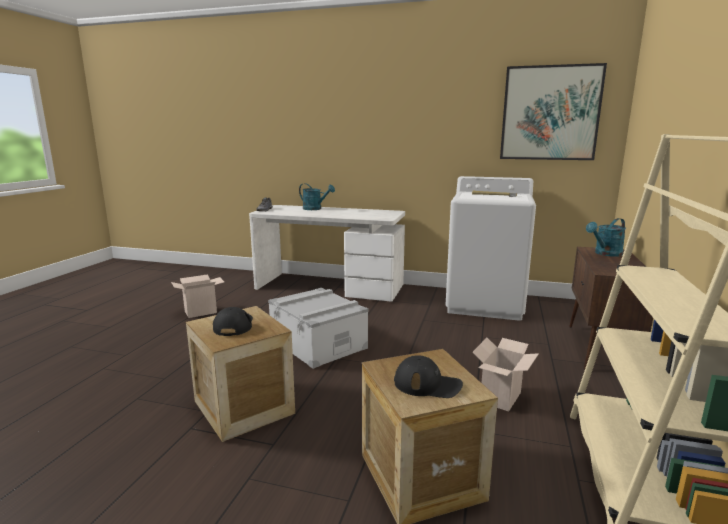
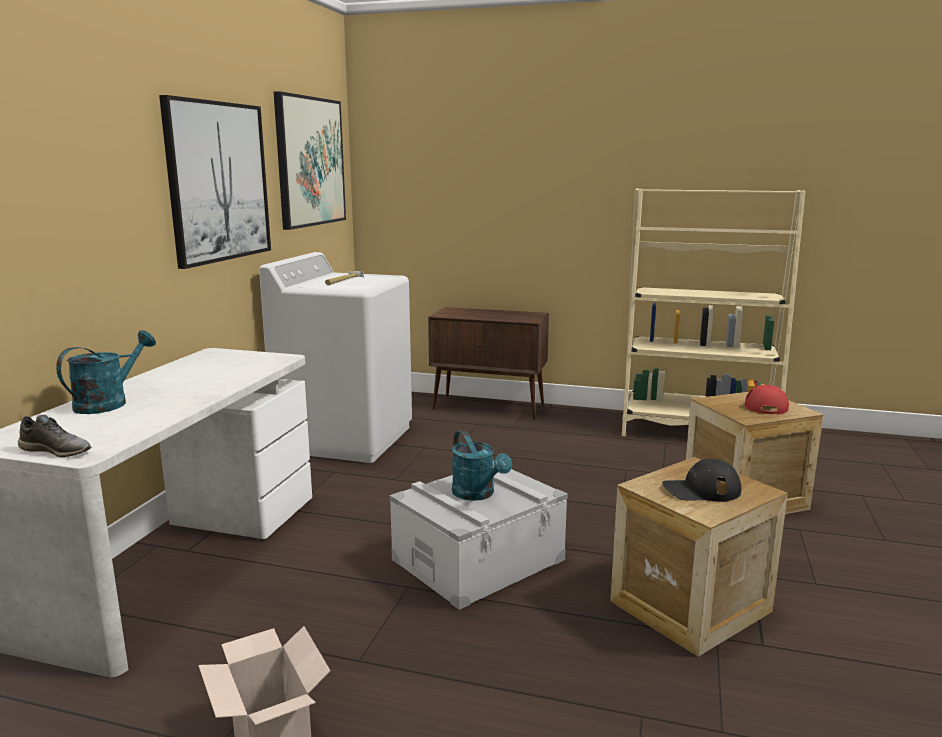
camera: 90 degrees left, 0 degrees up
black cap [394,355,463,398] -> red cap [745,385,789,415]
cardboard box [472,338,539,412] -> none
turquoise watering can [586,218,626,257] -> turquoise watering can moved to [452,430,512,501]
none -> picture [159,95,271,269]

